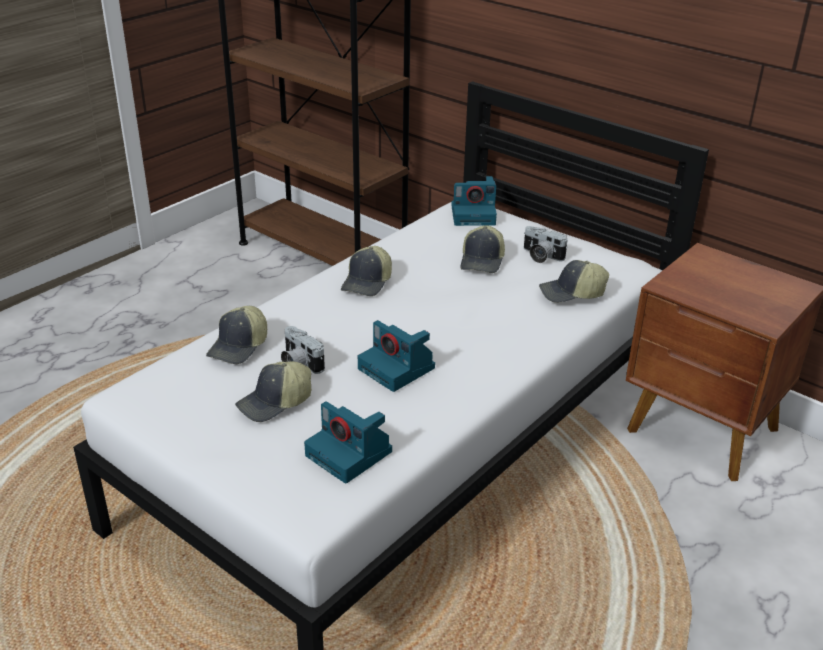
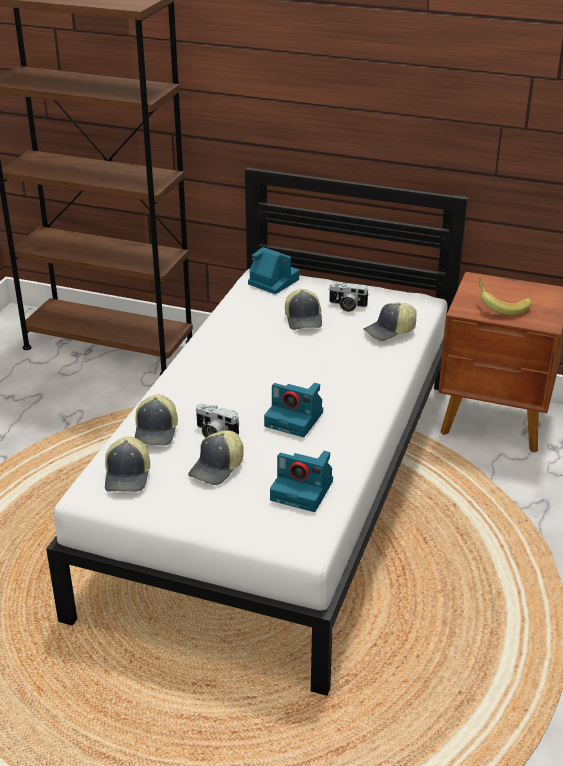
camera: 20 degrees left, 0 degrees up
cap [341,246,392,296] -> cap moved to [105,436,150,492]
camera [451,176,497,226] -> camera turned 120 degrees counterclockwise [248,247,299,294]
none -> banana [478,278,531,315]

